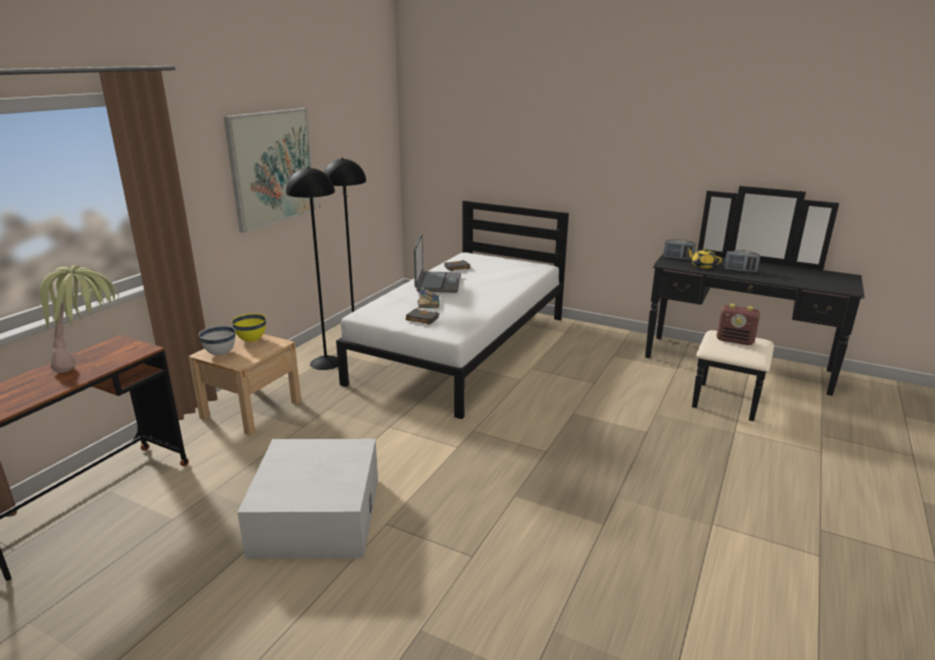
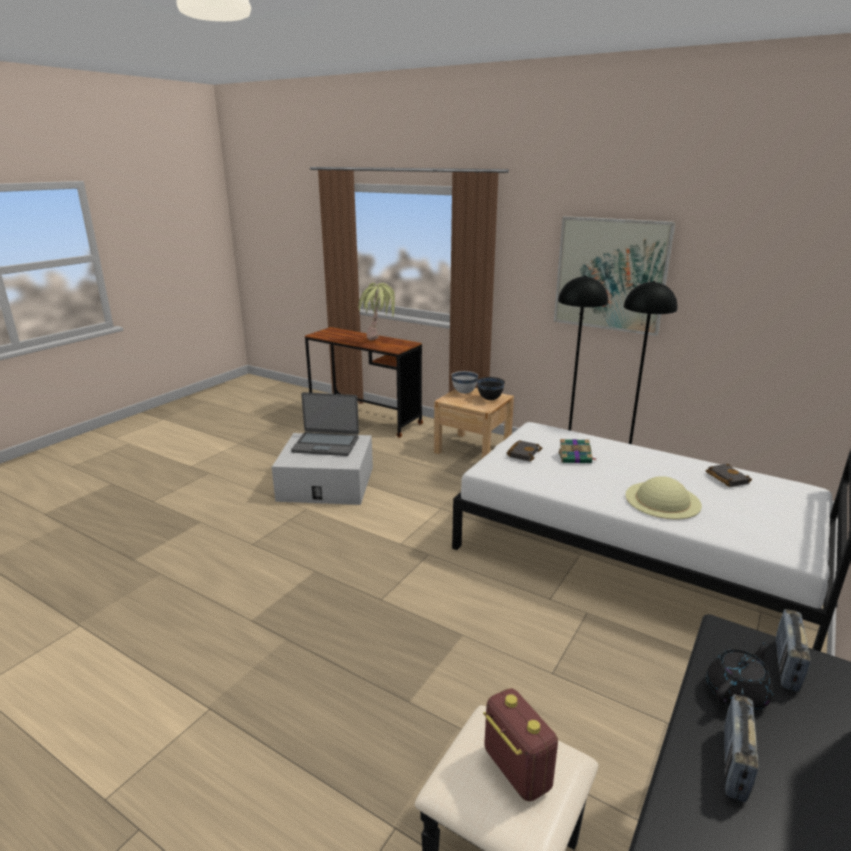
camera: 95 degrees right, 0 degrees up
yellow bowl [231,313,266,342] -> black bowl [477,377,505,400]
laptop [414,234,461,293] -> laptop moved to [291,392,359,456]
yellow teapot [687,248,722,269] -> black teapot [706,642,773,711]
radio [717,304,760,345] -> radio turned 120 degrees clockwise [483,688,558,801]
none -> beige hat [625,476,702,520]

